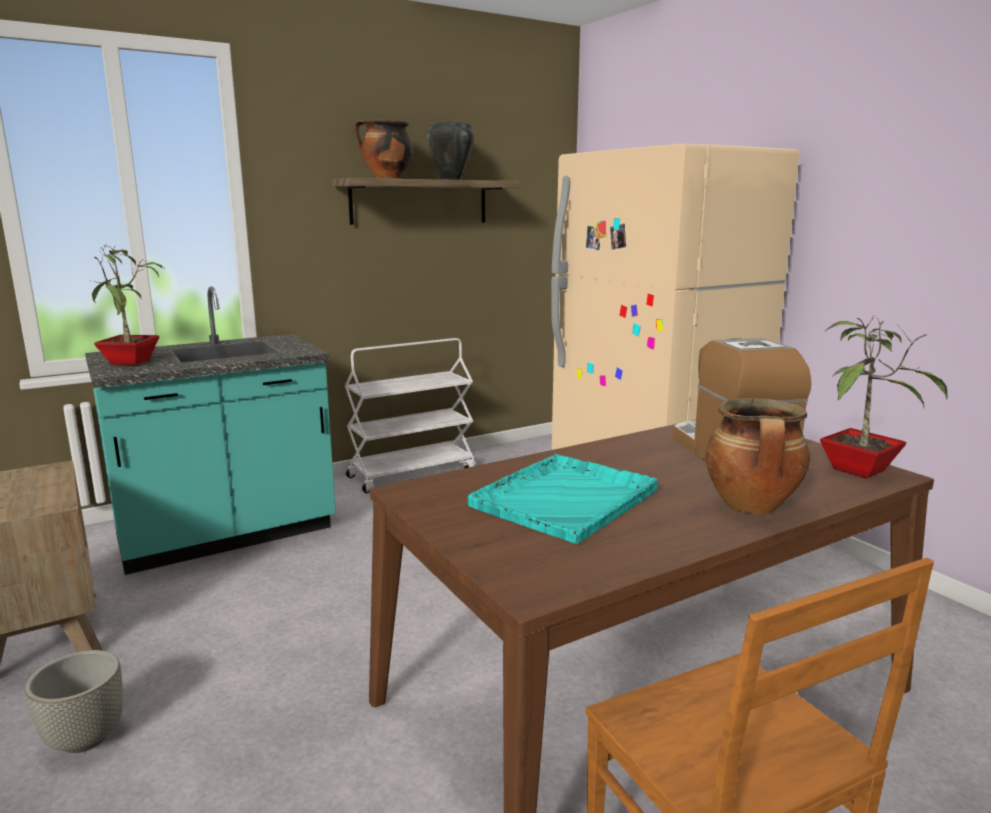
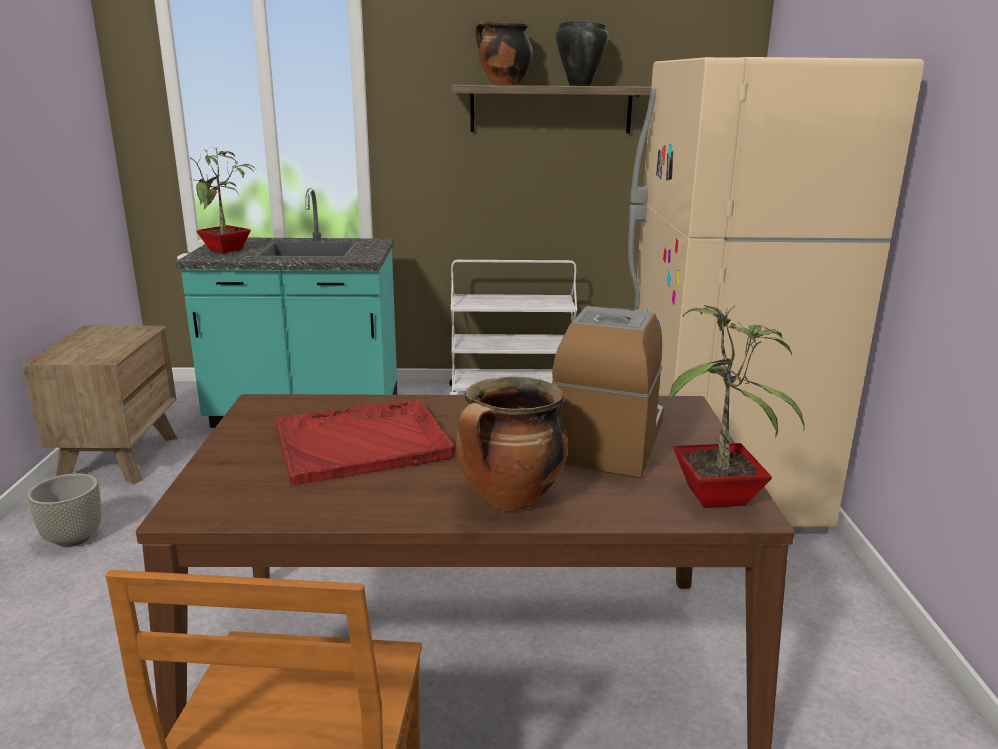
camera: 30 degrees right, 5 degrees up
turquoise tray [468,454,658,544] -> red tray [276,399,455,485]

